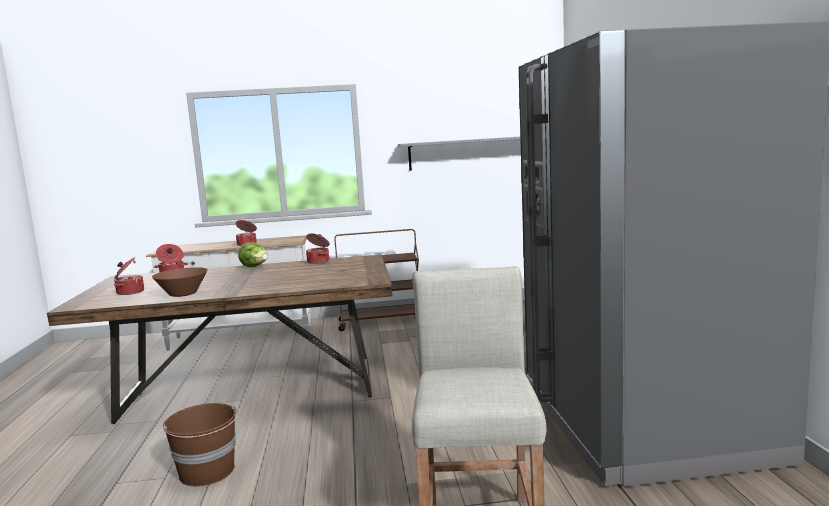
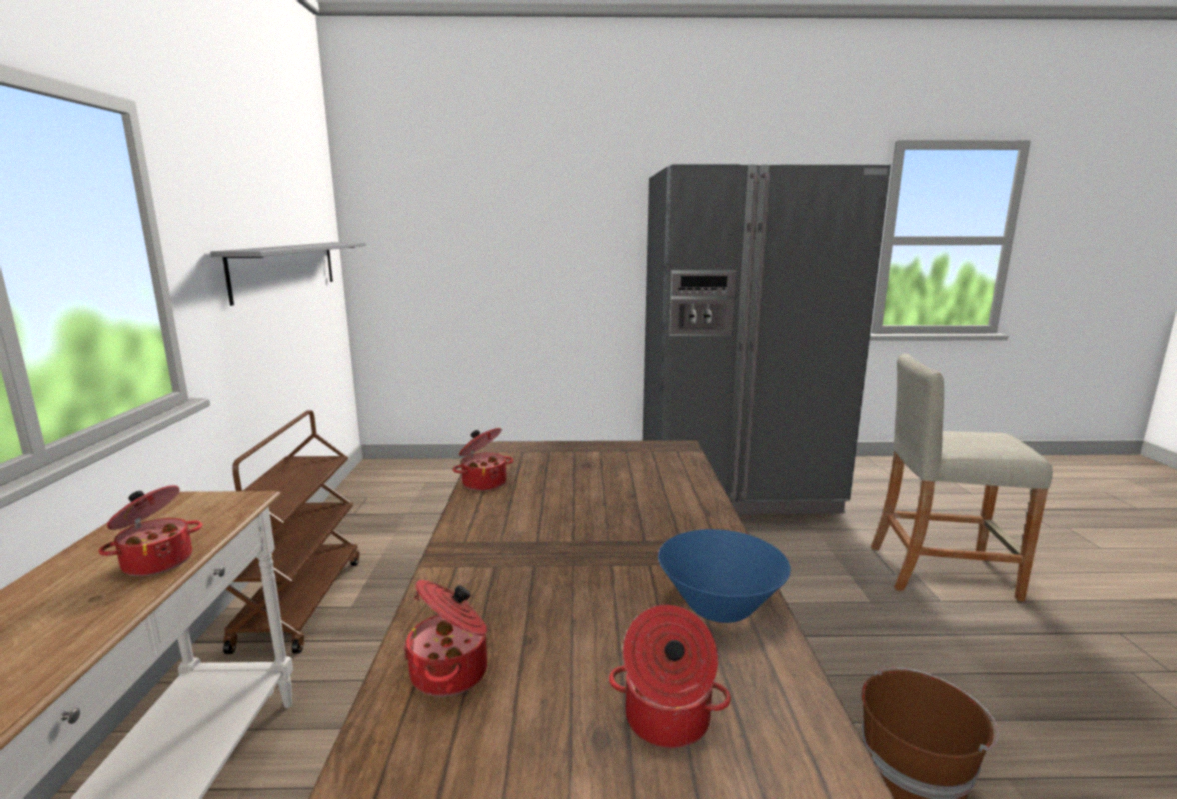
camera: 85 degrees left, 5 degrees up
brown bowl [152,267,208,297] -> blue bowl [658,529,791,623]
lettuce [238,242,268,267] -> none

